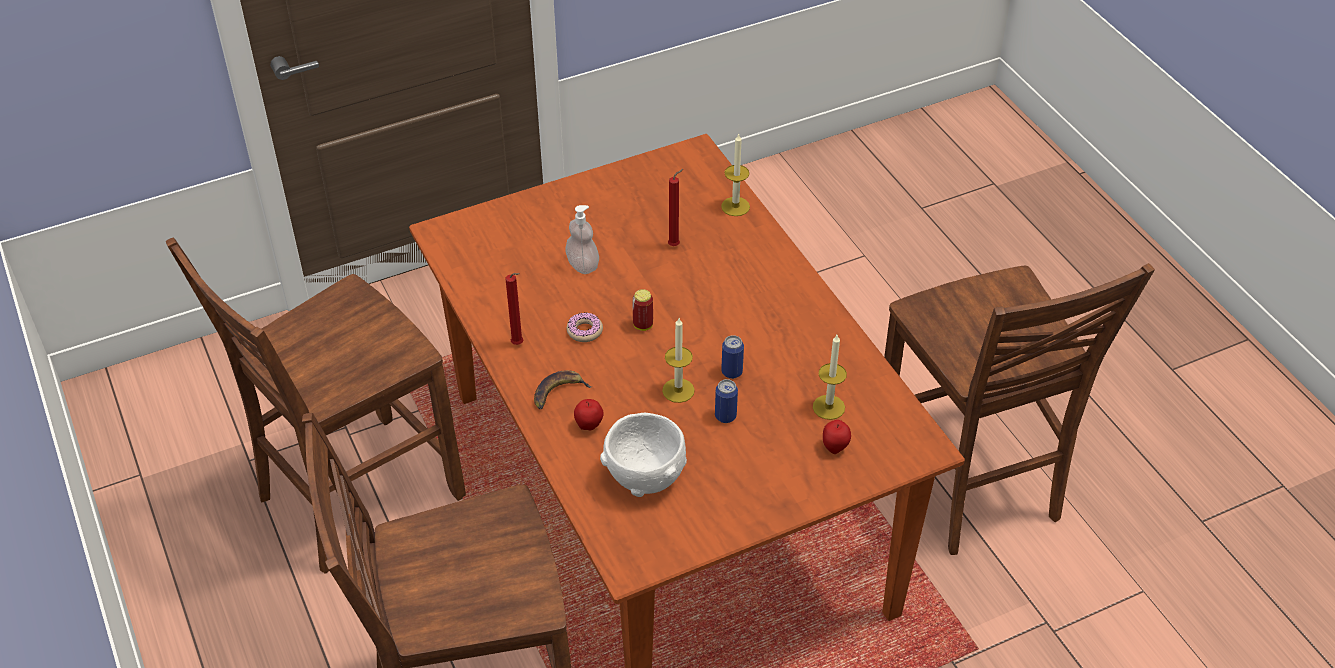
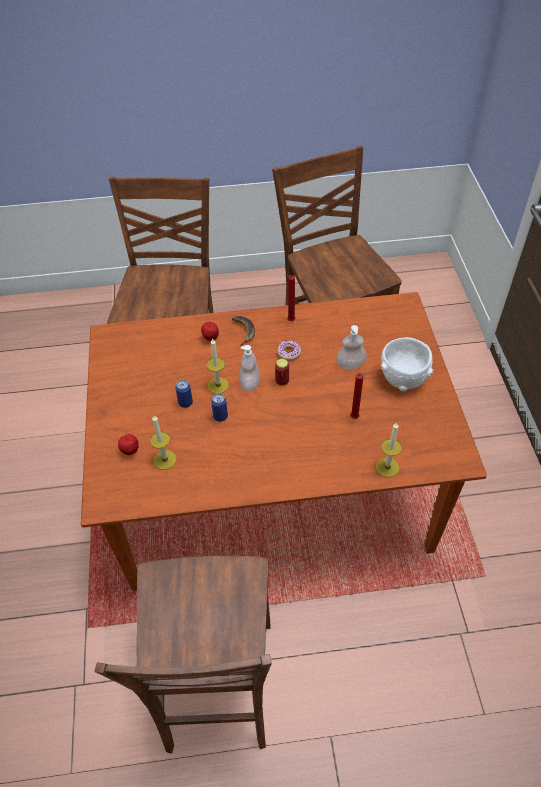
camera: 110 degrees right, 5 degrees up
white bowl [600,413,687,497] -> white bowl moved to [381,337,433,391]
brown chair [884,263,1155,555] -> brown chair turned 90 degrees counterclockwise [95,556,272,754]
none -> soap dispenser [239,345,260,392]

